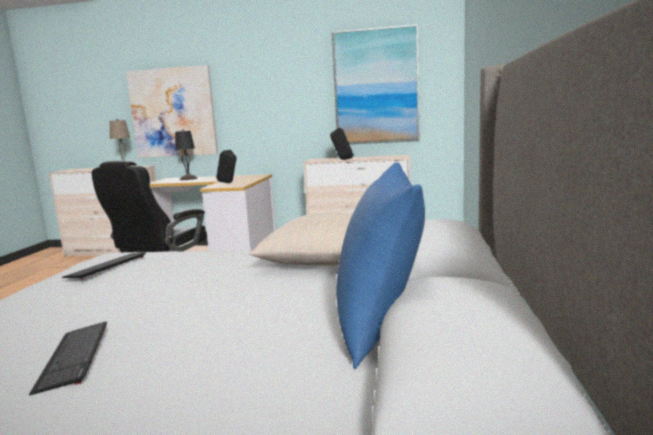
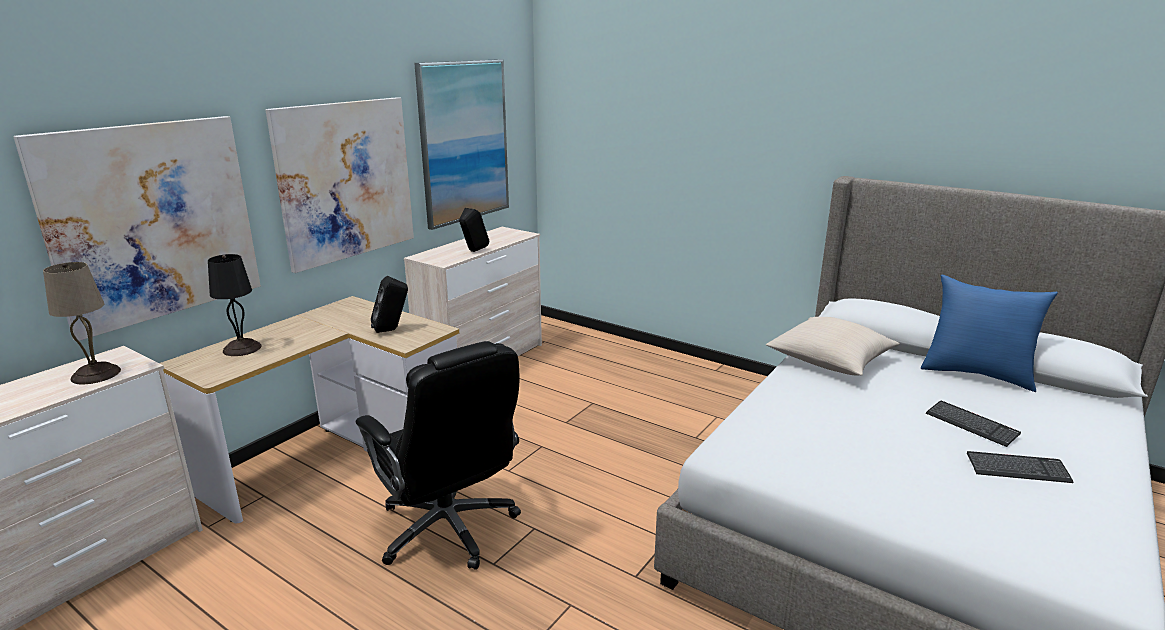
camera: 65 degrees left, 10 degrees up
keyboard [62,252,146,280] -> keyboard moved to [926,401,1021,447]
none -> picture [266,97,414,273]

